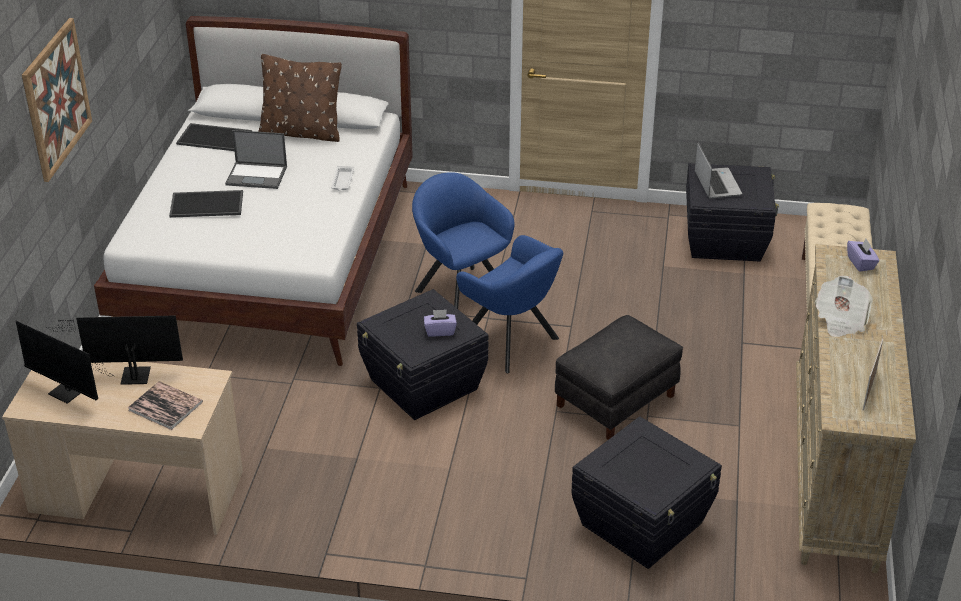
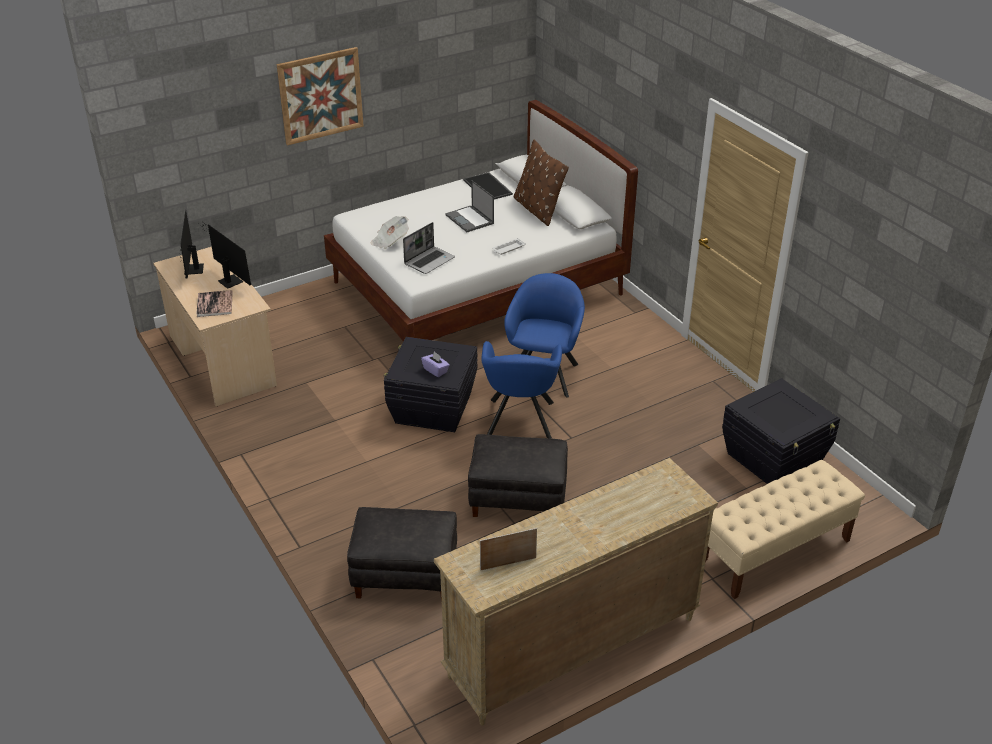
camera: 50 degrees right, 0 degrees up
tray [169,190,243,218] -> none
black storage box [571,416,722,569] -> black ottoman [347,507,457,602]
laptop [695,142,742,199] -> laptop moved to [403,222,455,274]
newspaper [815,275,873,337] -> newspaper moved to [371,216,409,249]
purple tissue box [847,239,879,272] -> none

